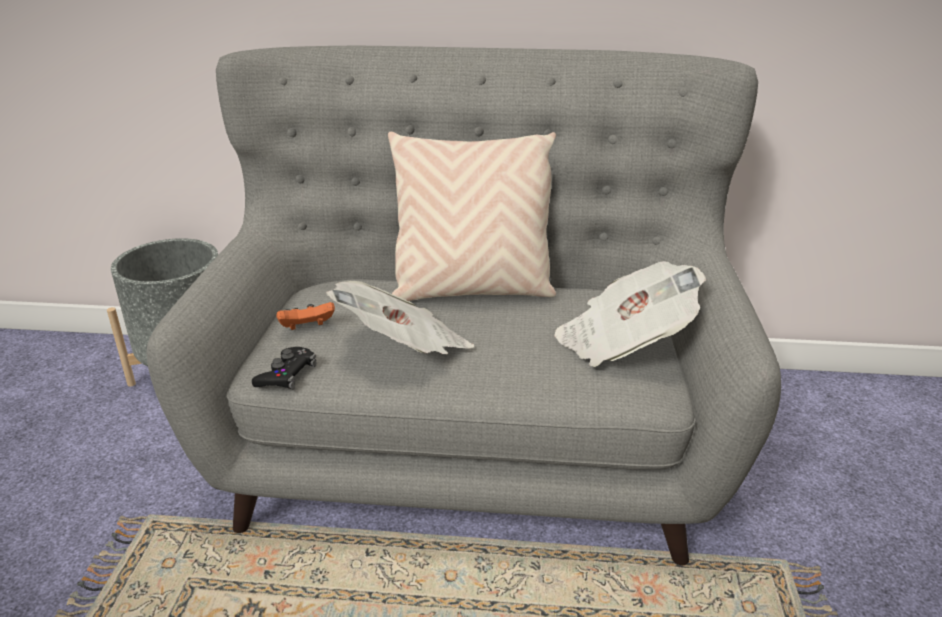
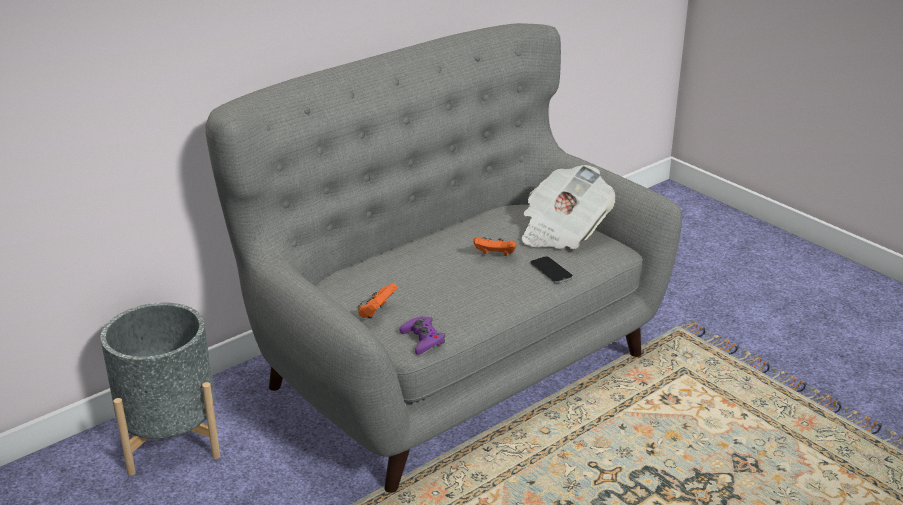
camera: 45 degrees left, 0 degrees up
black game controller [252,347,317,389] -> purple game controller [400,316,445,355]
newspaper [326,281,474,354] -> none
beige pillow [388,132,556,301] -> none
none -> orange game controller [473,237,516,256]
none -> phone [530,256,573,283]

